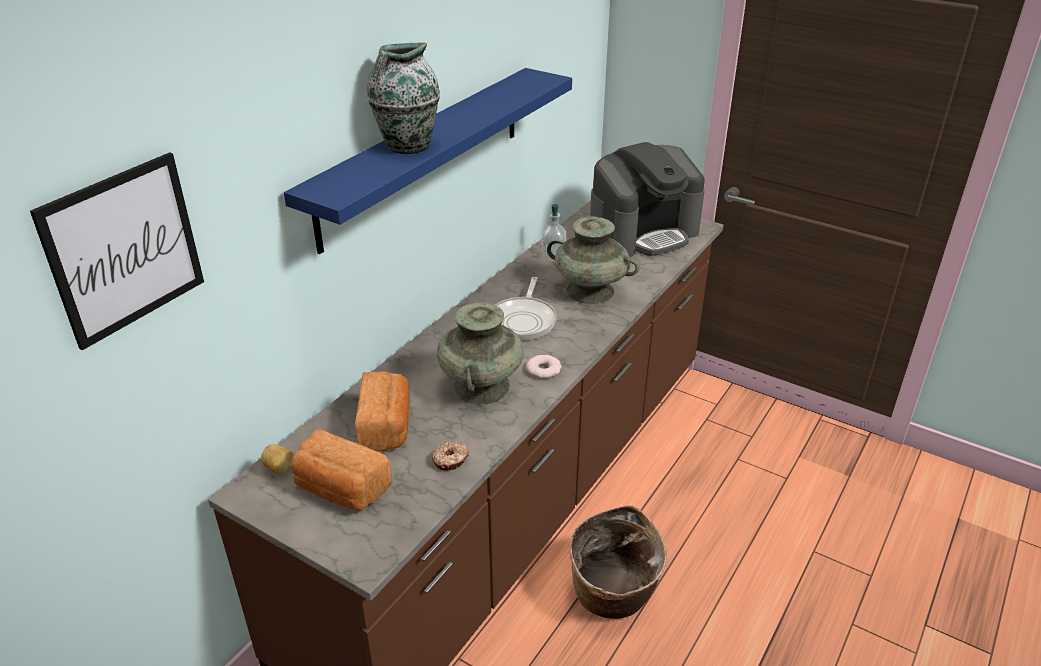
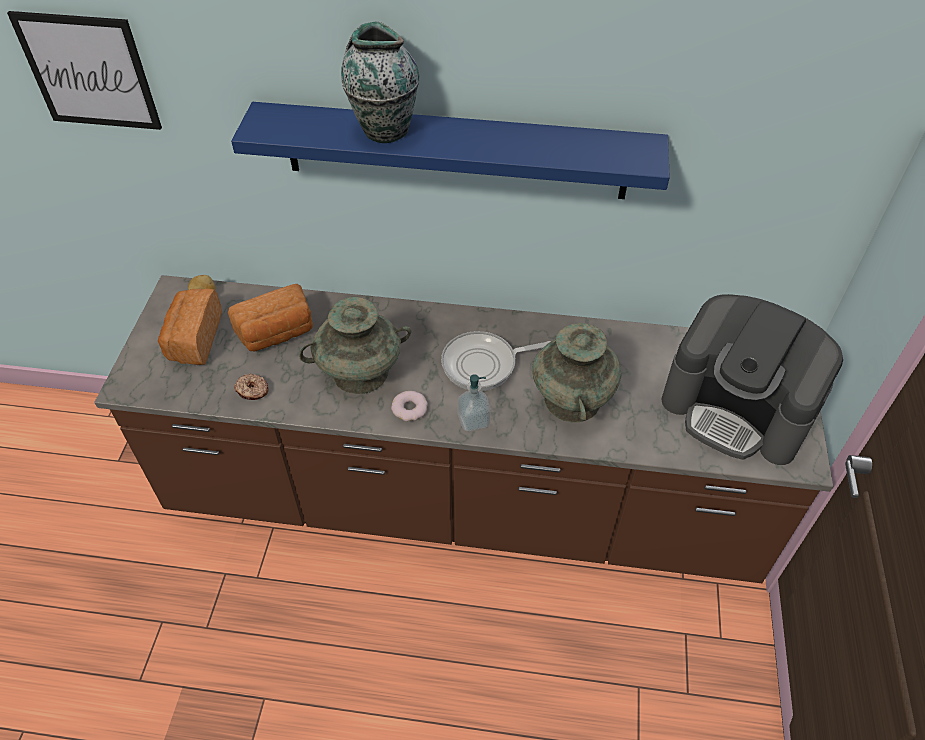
camera: 65 degrees right, 15 degrees up
soap dispenser [542,204,566,256] -> soap dispenser moved to [457,374,491,432]
basket [570,505,667,619] -> none

